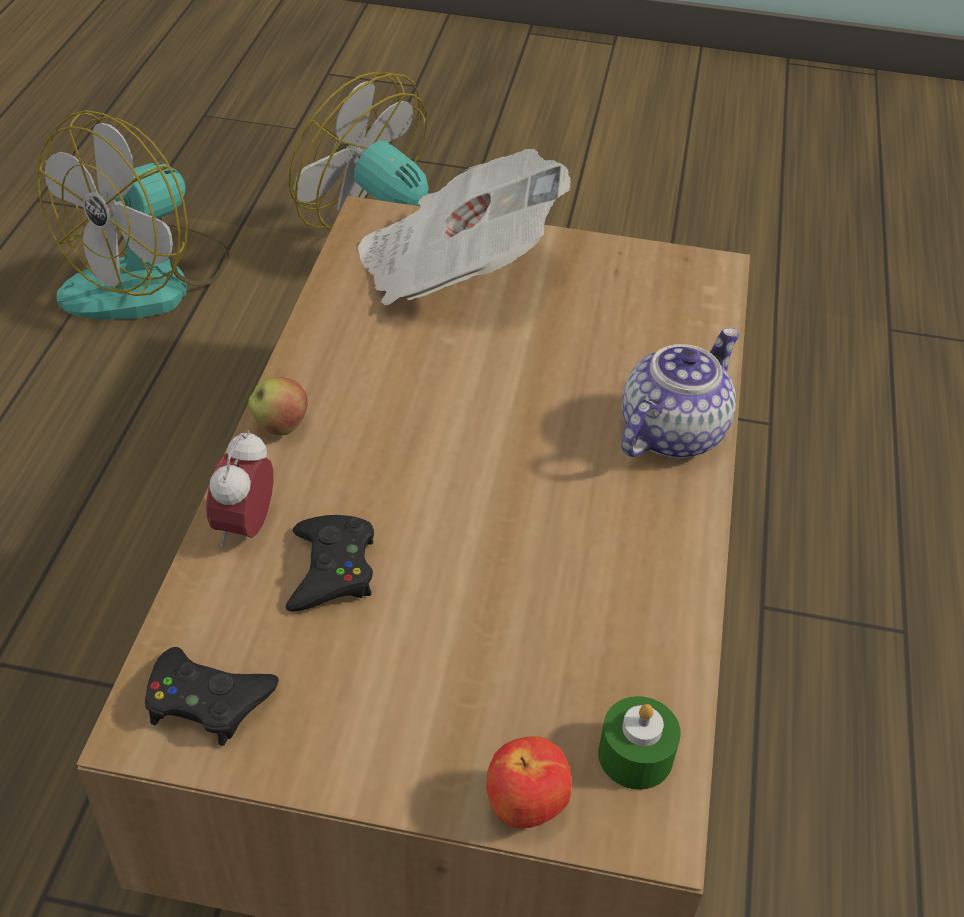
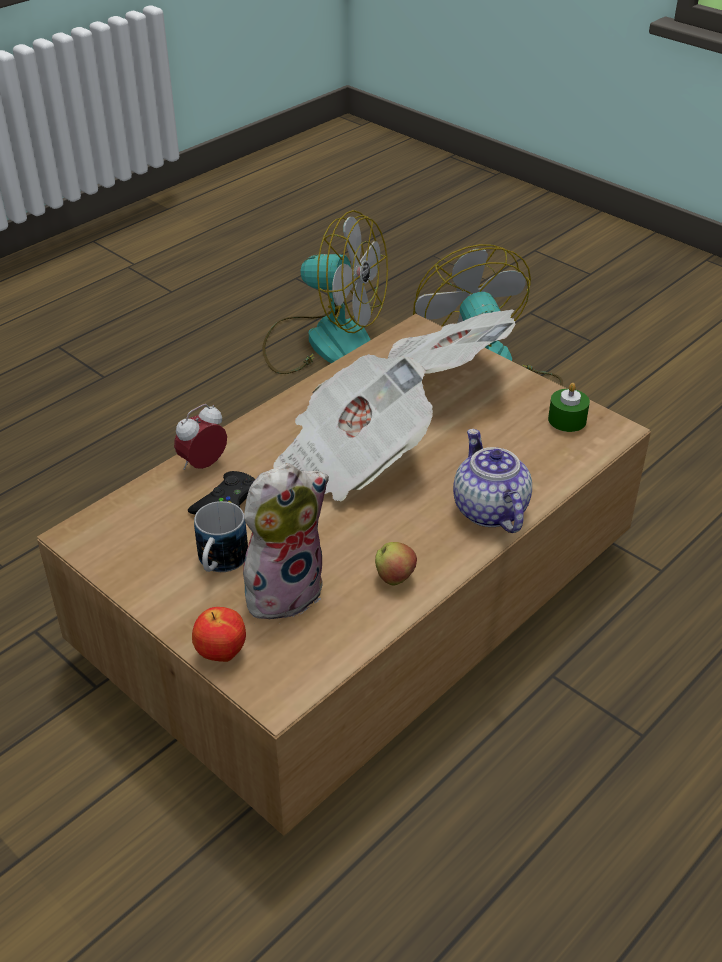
camera: 35 degrees right, 5 degrees down
fan [37,110,230,319] -> fan turned 135 degrees counterclockwise [262,210,388,374]
black game controller [145,647,279,746] -> none
apple [248,377,308,435] -> apple moved to [375,542,417,585]
green candle [598,696,681,790] -> green candle moved to [548,383,590,432]
teapot [621,328,739,459] -> teapot turned 90 degrees counterclockwise [453,429,532,533]
none -> mug [194,501,248,572]
none -> plush toy [243,463,329,624]
none -> newspaper [273,354,433,501]

